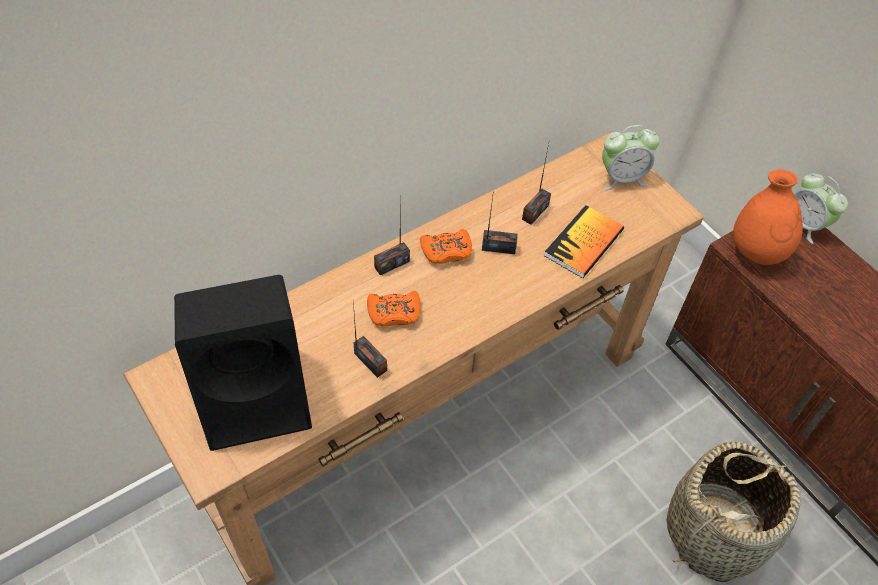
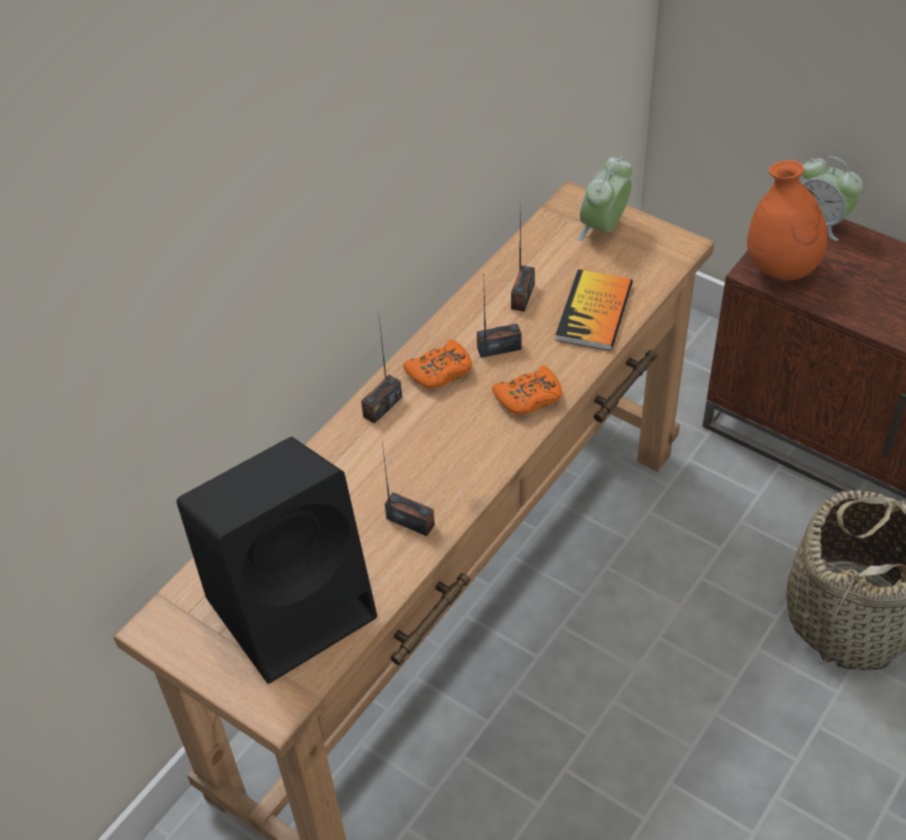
camera: 15 degrees left, 5 degrees down
orange game controller [367,291,421,326] -> orange game controller moved to [492,366,562,415]
alarm clock [602,125,660,190] -> alarm clock turned 150 degrees clockwise [577,157,632,241]

